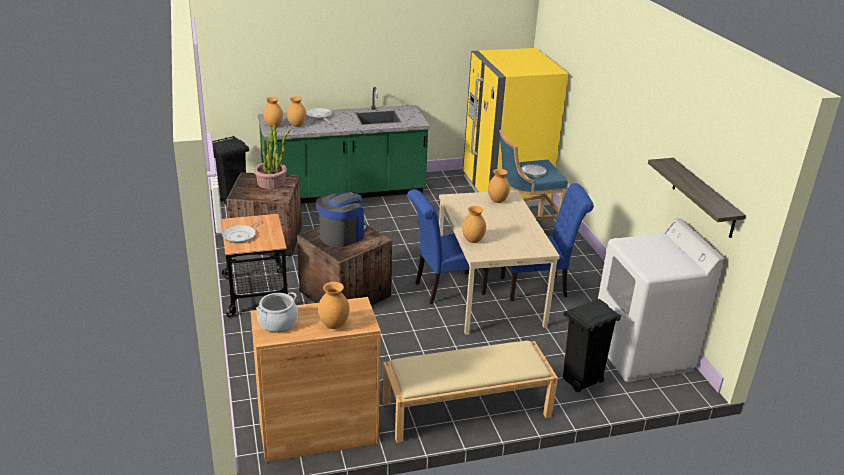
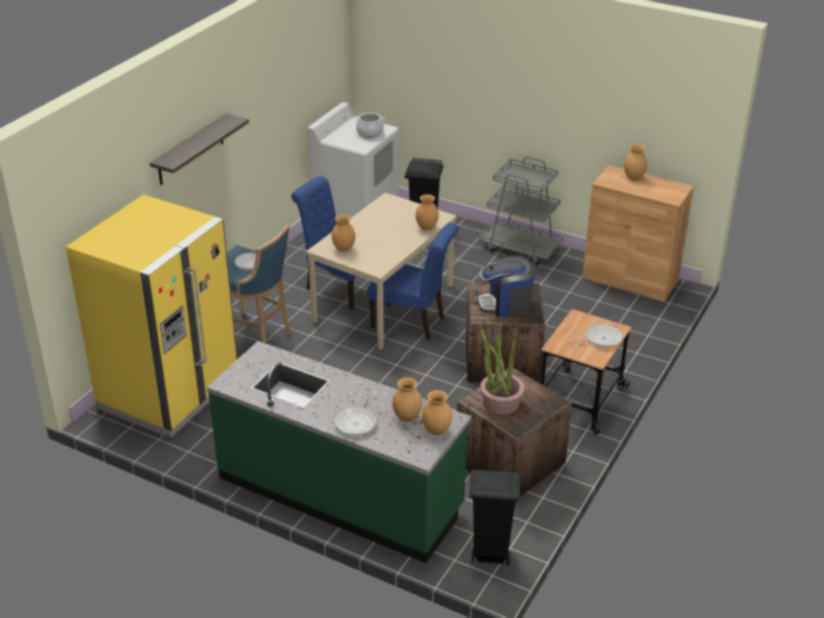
camera: 135 degrees left, 5 degrees up
cooking pot [256,292,298,332] -> cooking pot moved to [355,112,385,138]
beige bench [383,341,558,443] -> grey cart [479,156,563,265]
shelf [648,158,746,238] -> shelf moved to [150,113,249,185]

